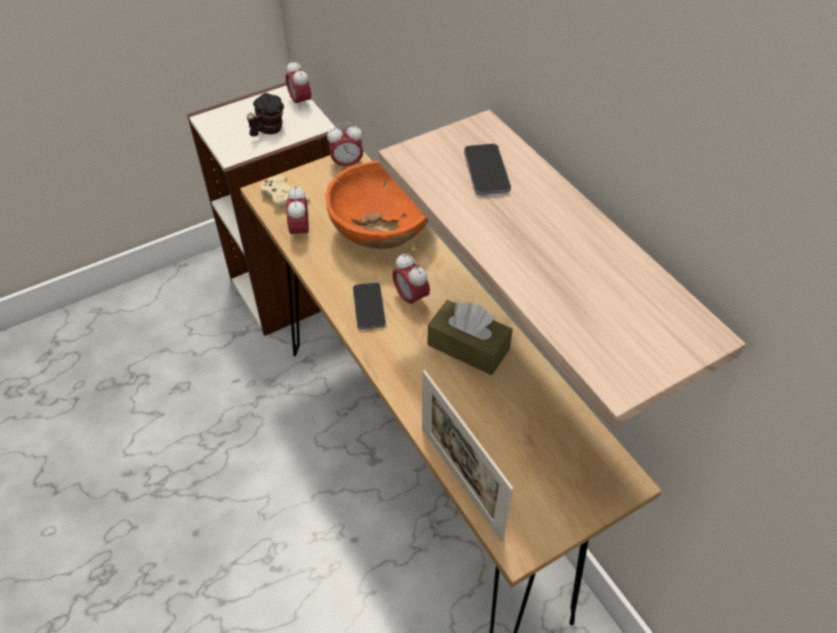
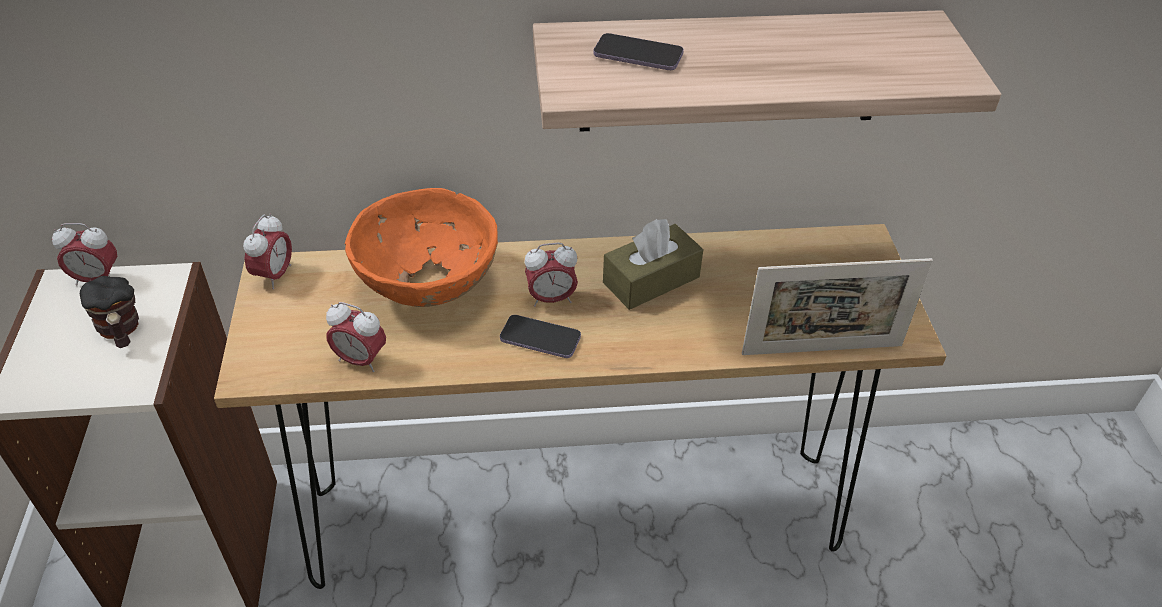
camera: 65 degrees left, 5 degrees down
beige game controller [260,175,310,211] -> none

